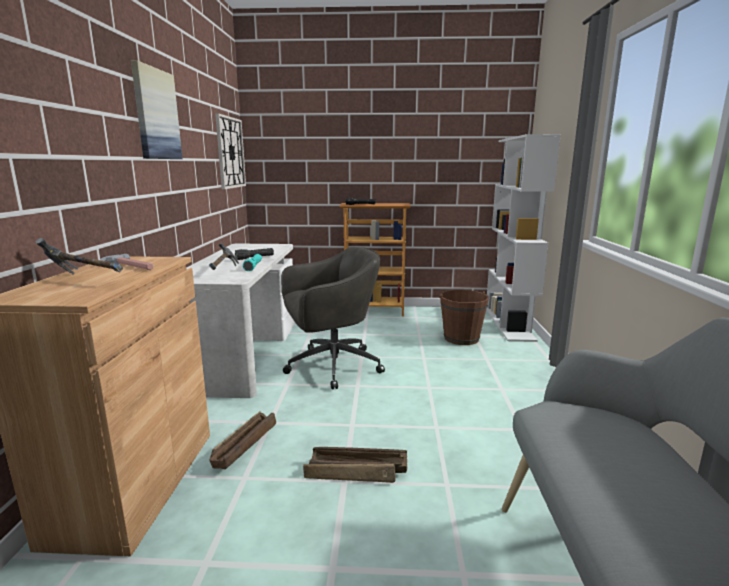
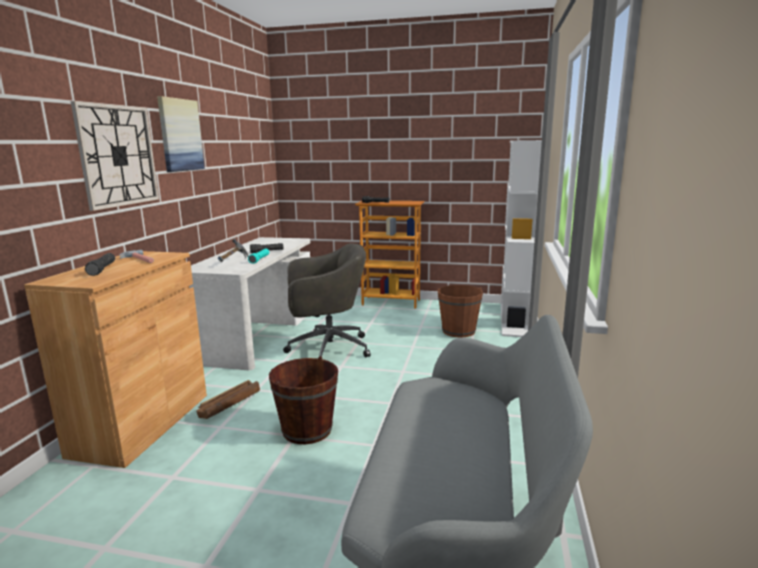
camera: 10 degrees right, 0 degrees up
hammer [36,238,123,274] -> black flashlight [85,253,115,276]
wall clock [215,113,246,189] -> wall clock moved to [71,101,159,211]
crate [303,447,407,483] -> brown bucket [269,356,338,444]

